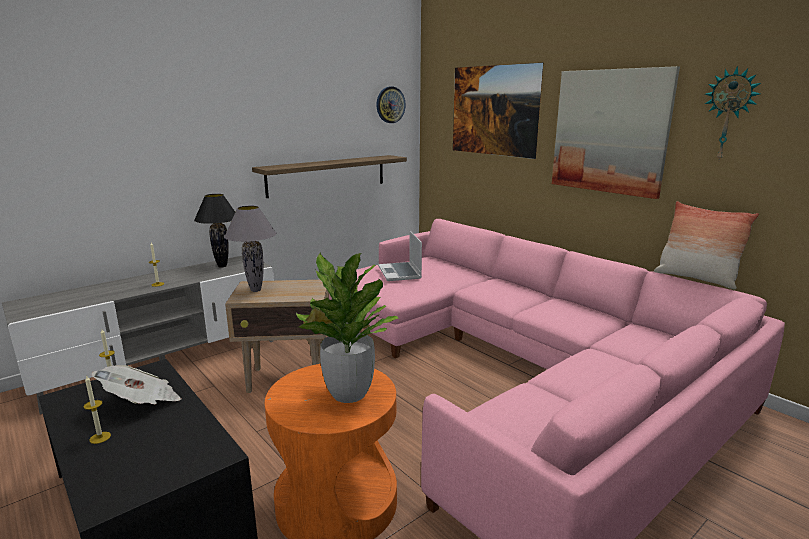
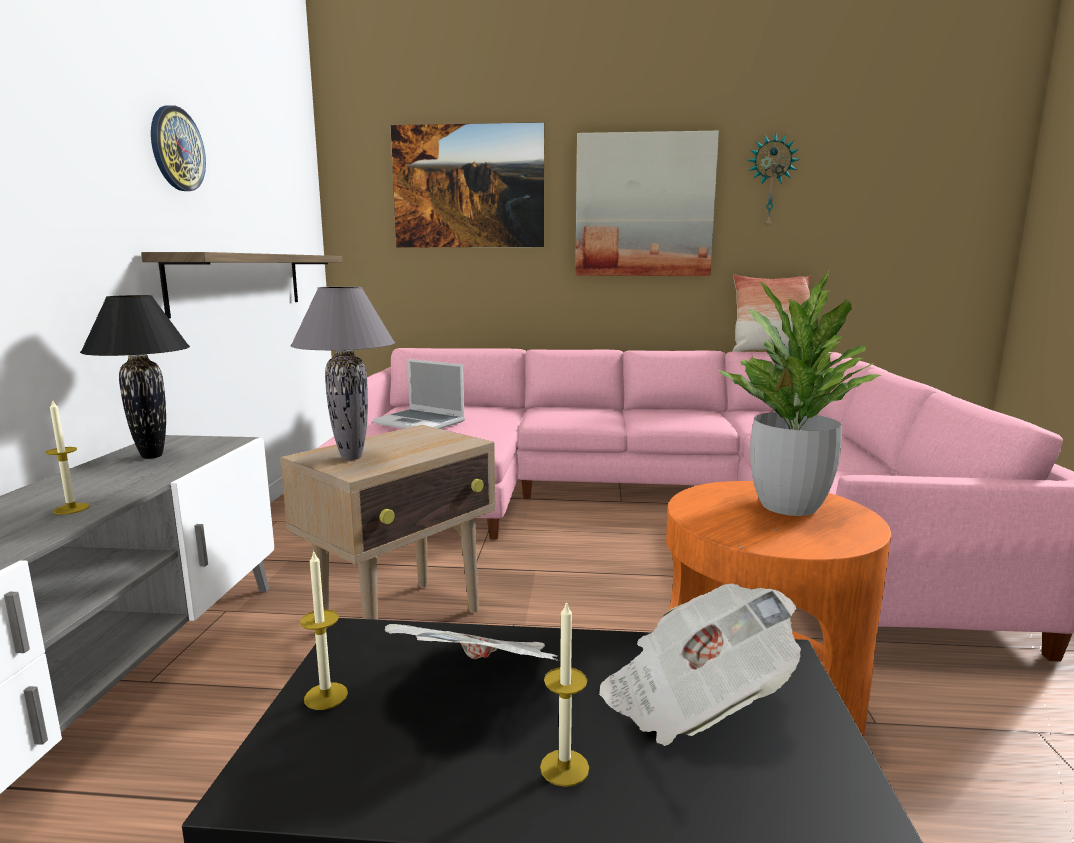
camera: 45 degrees left, 5 degrees down
wall clock [376,87,406,123] -> wall clock moved to [151,106,206,191]
none -> newspaper [599,583,801,746]

